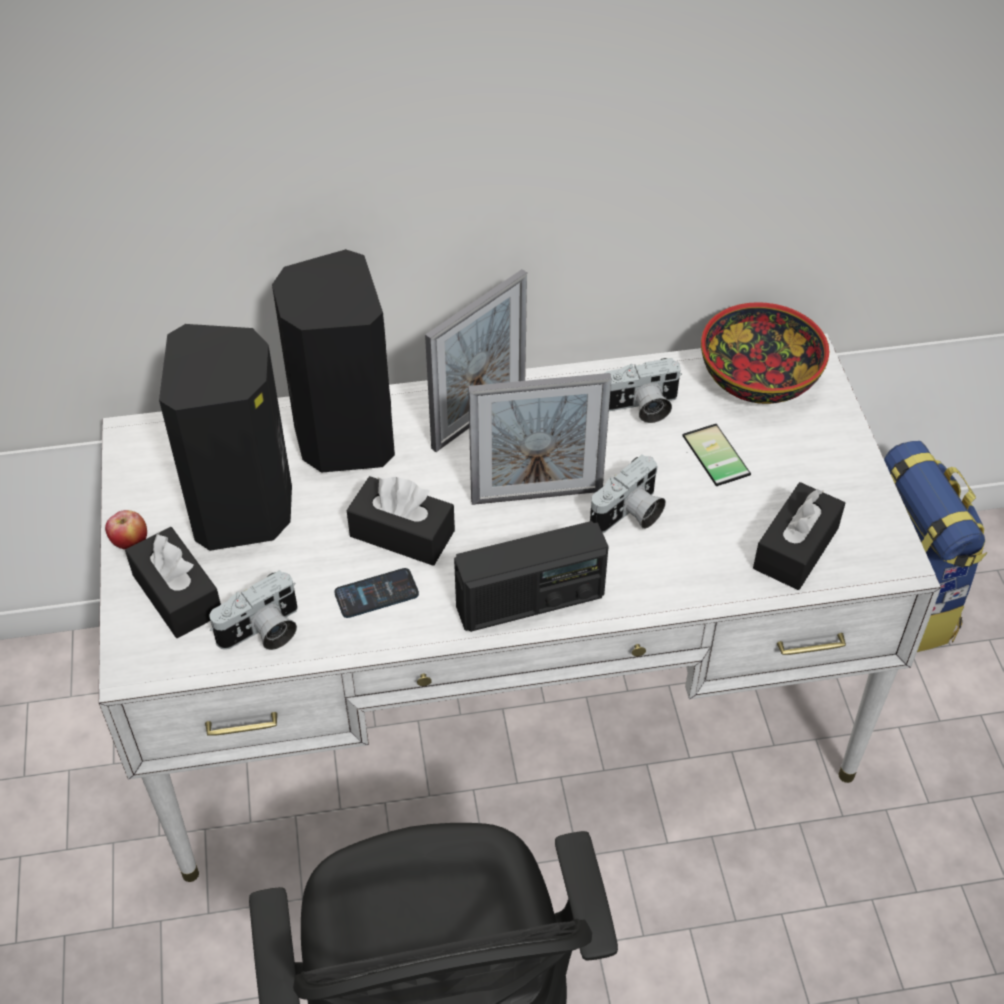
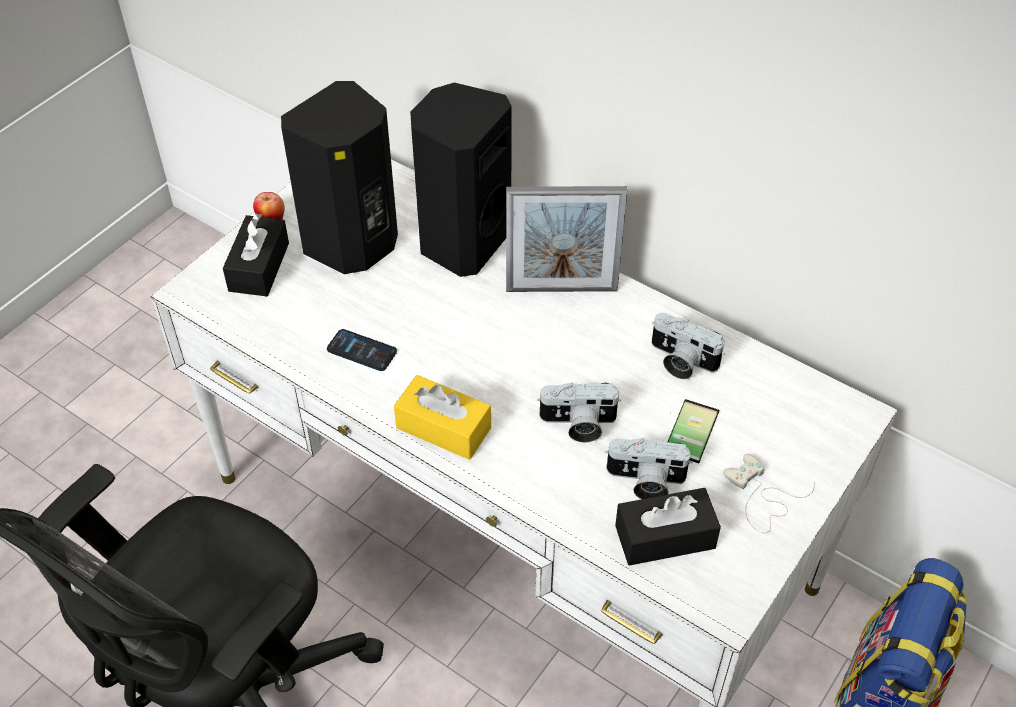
camera: 45 degrees right, 0 degrees up
camera [210,570,297,650] -> camera moved to [605,438,692,499]
black tissue box [347,476,455,566] -> none
radio [454,521,609,632] -> yellow tissue box [394,375,491,460]
picture frame [468,373,611,505] -> none
bowl [701,302,829,404] -> none
none -> white game controller [723,454,815,533]

